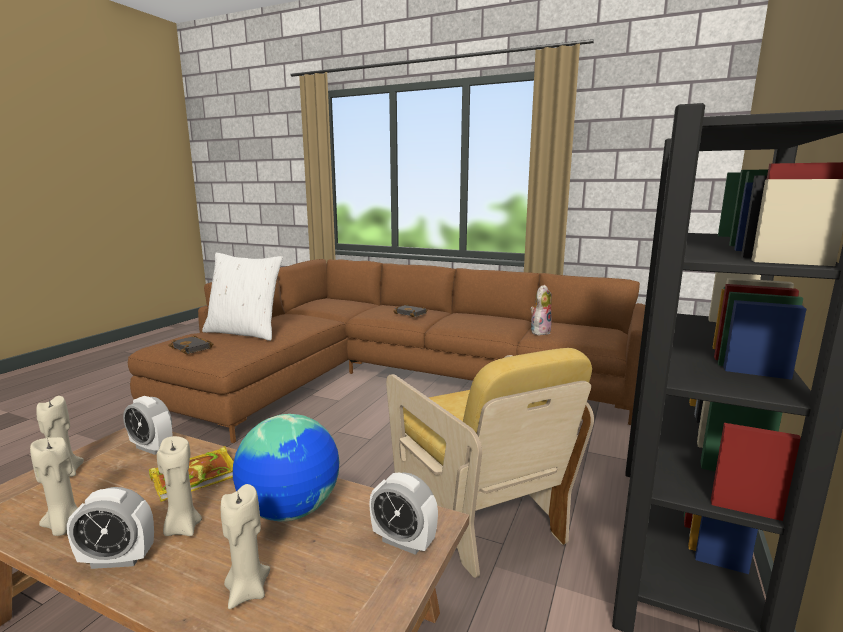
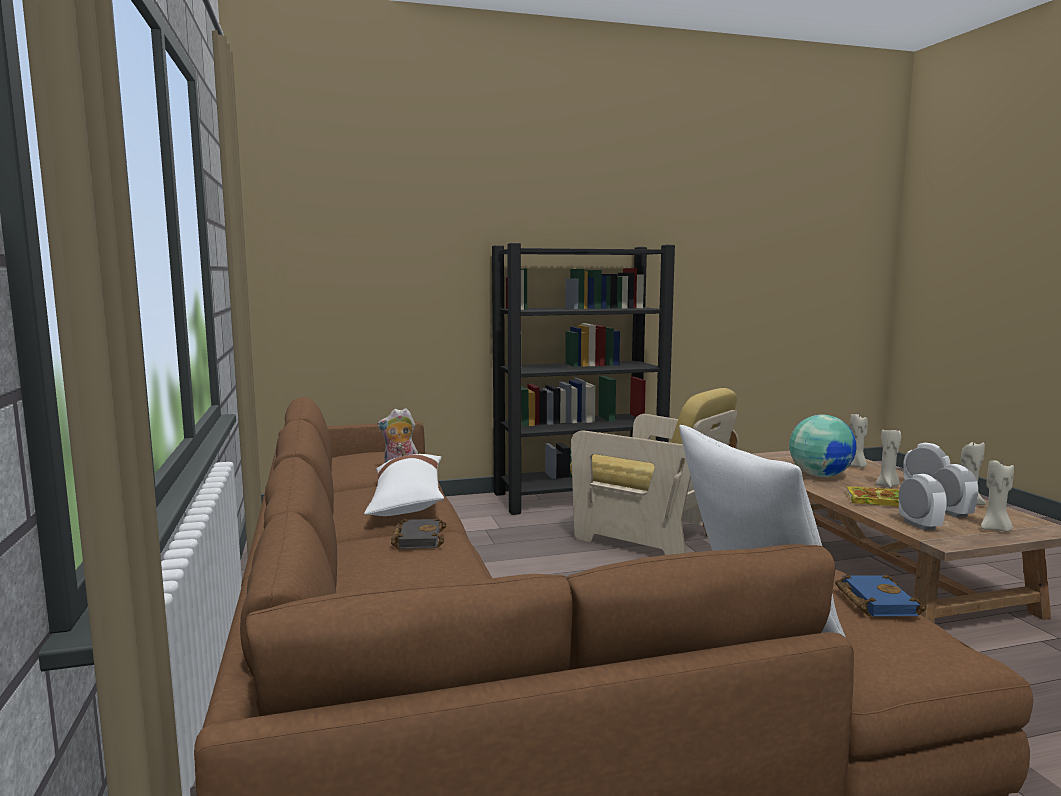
camera: 130 degrees left, 5 degrees down
black book [168,335,213,354] -> blue book [835,574,926,617]
alarm clock [369,472,438,555] -> alarm clock moved to [933,464,978,518]
yellow armchair [386,348,594,578] -> yellow armchair turned 105 degrees clockwise [570,388,738,555]
none -> white pillow [364,454,444,516]

